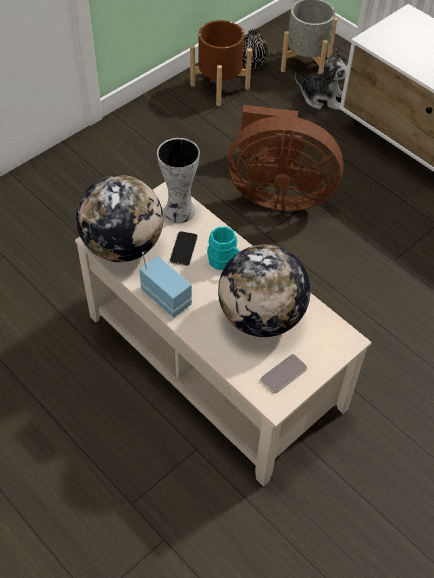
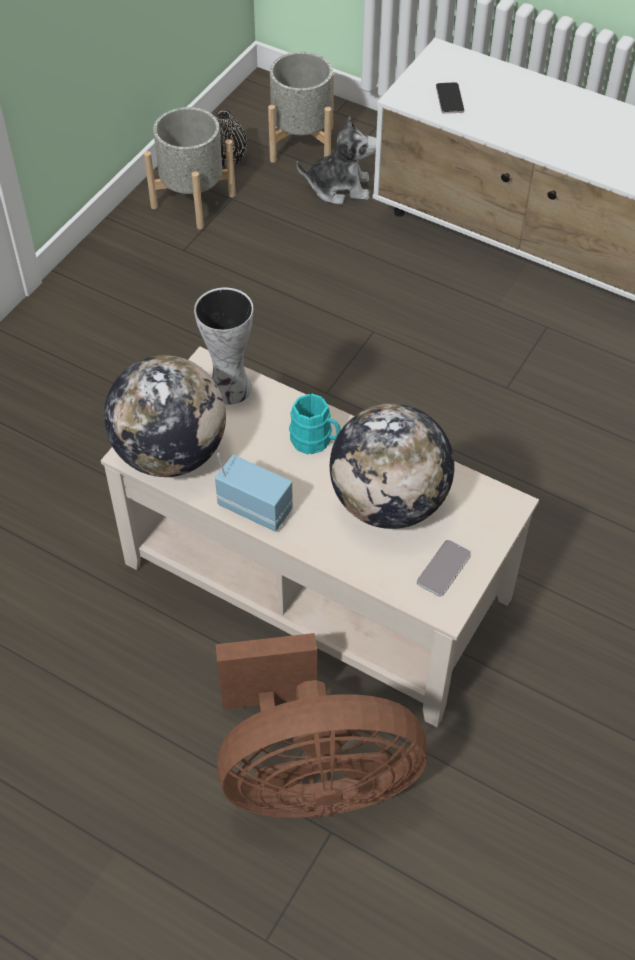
camera: 15 degrees left, 0 degrees up
phone [170,231,198,266] -> phone moved to [436,82,464,114]
brown planter [190,20,252,106] -> grey planter [144,107,236,230]
brown fan [228,105,344,211] -> brown fan moved to [216,633,427,819]

